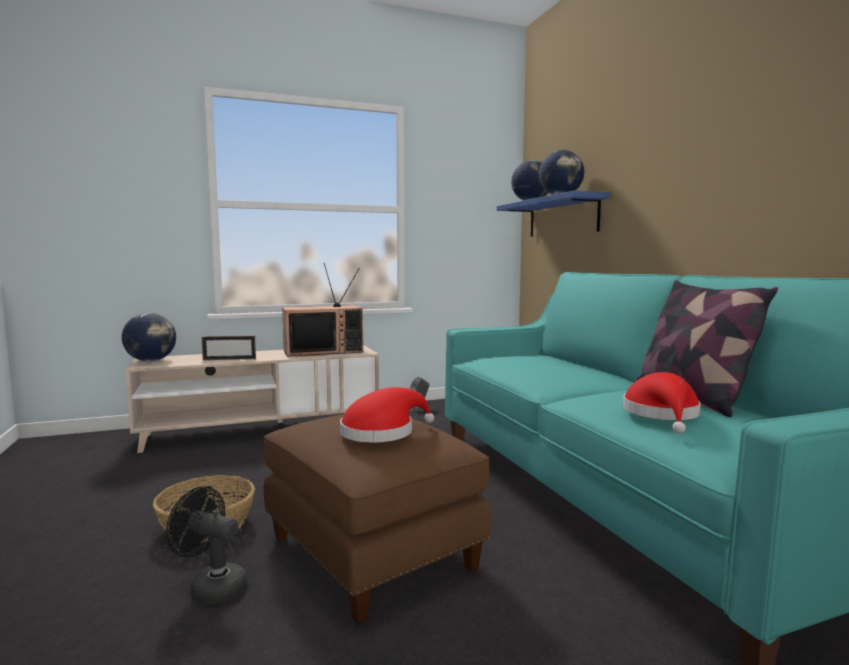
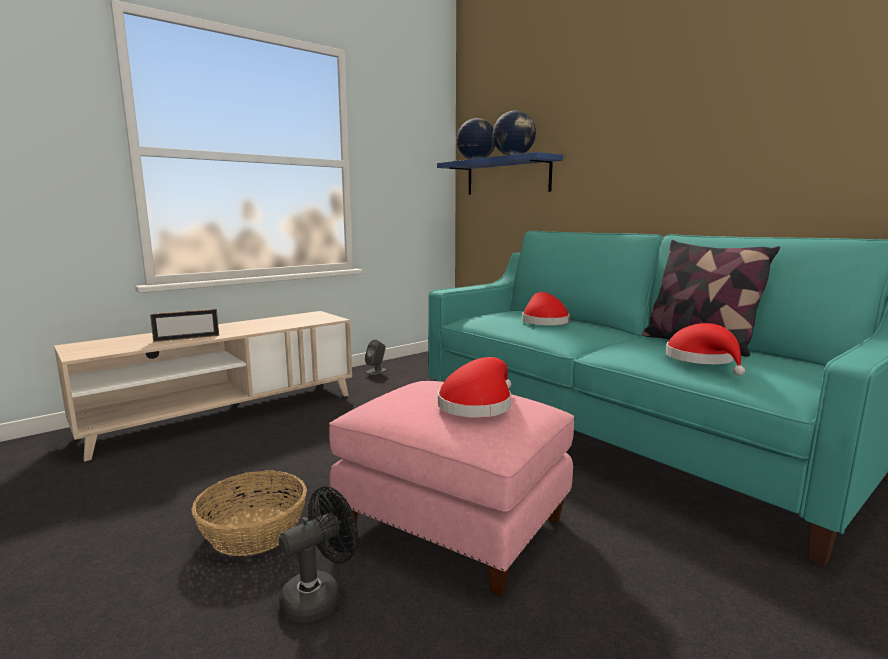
camera: 20 degrees left, 5 degrees up
globe [122,313,176,362] -> none
black fan [166,486,247,604] -> black fan turned 135 degrees clockwise [279,486,358,623]
brown ottoman [264,414,491,624] -> pink ottoman [329,381,574,597]
television [282,263,363,357] -> none
none -> red hat [522,292,569,325]

